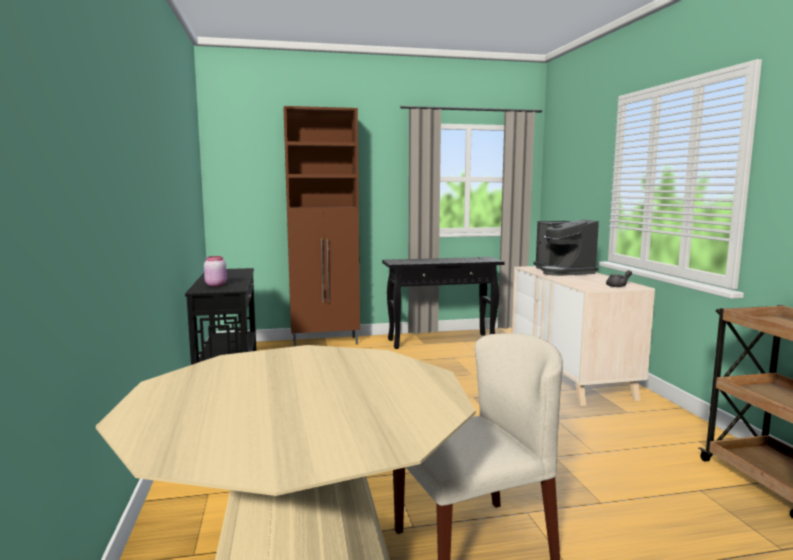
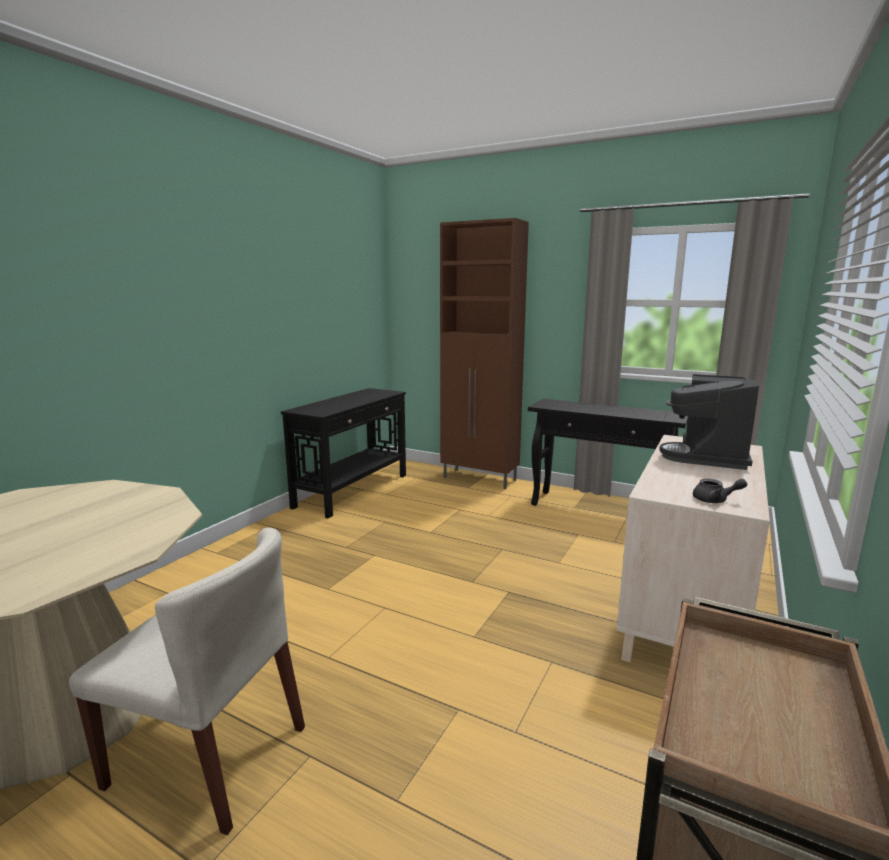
camera: 40 degrees right, 5 degrees up
pink jar [204,256,227,286] -> none

